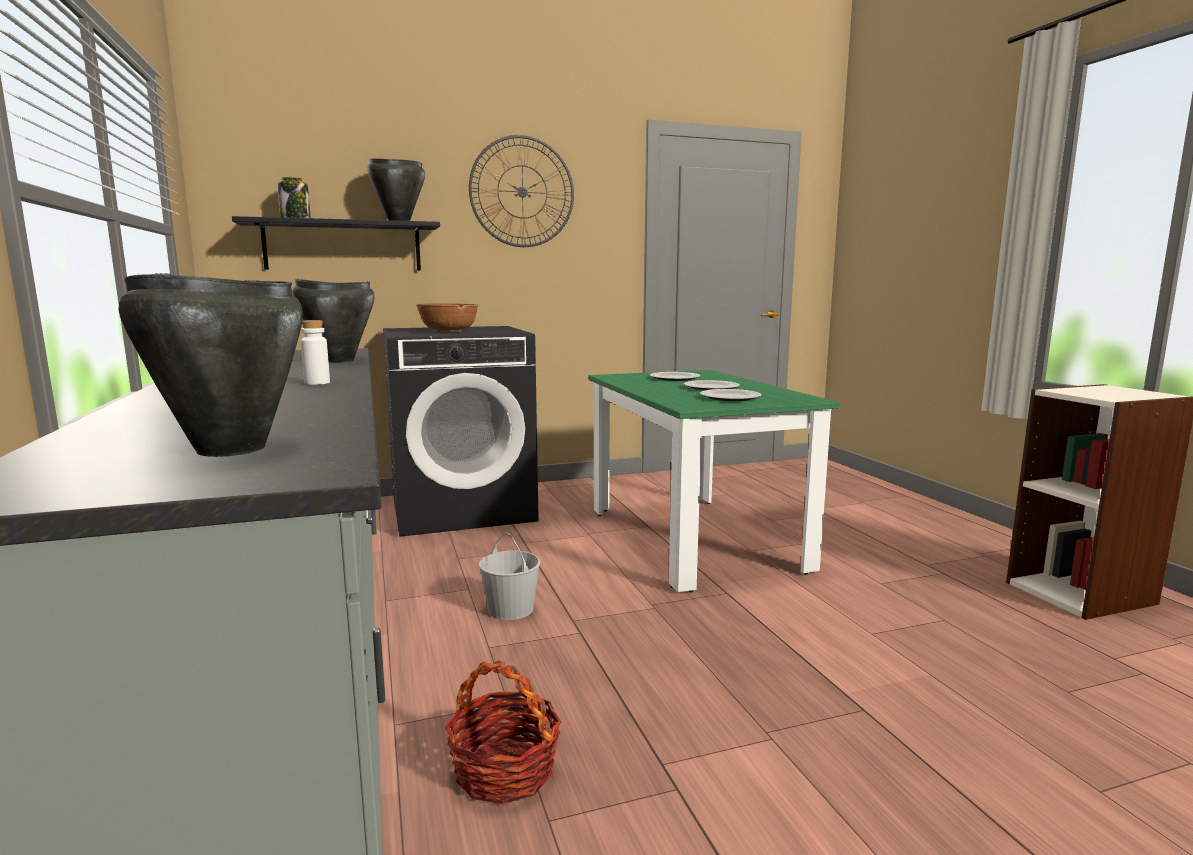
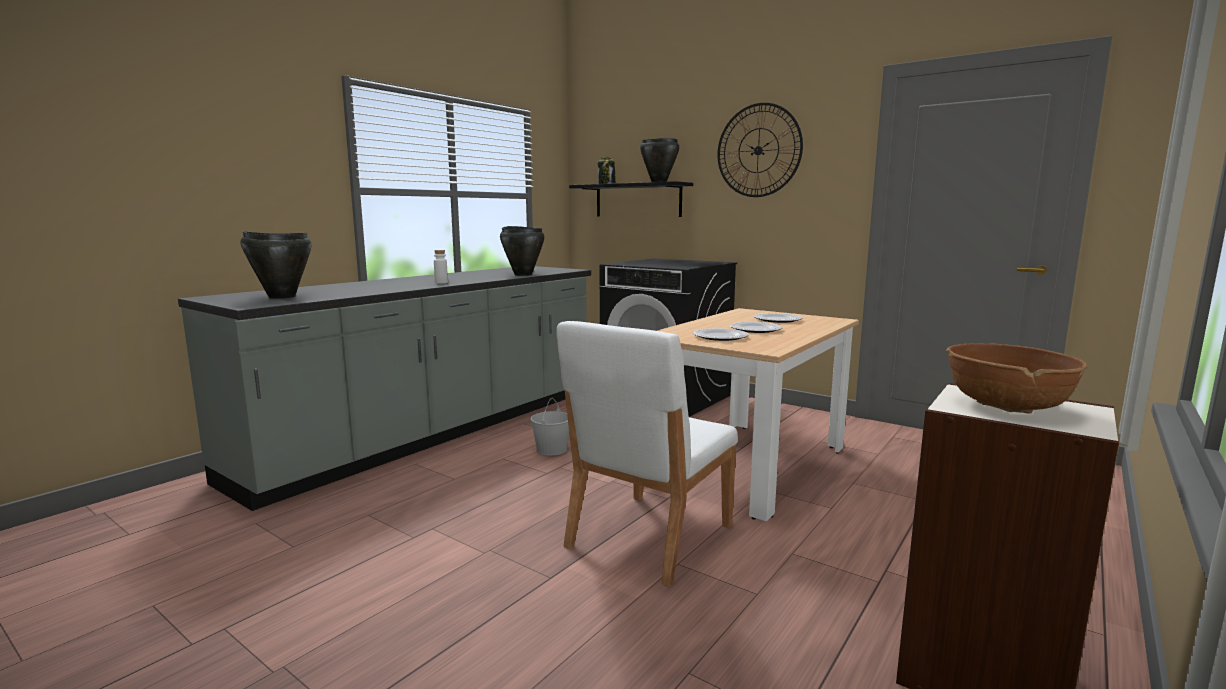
camera: 55 degrees right, 0 degrees up
brown bowl [416,303,478,332] -> brown bowl moved to [946,343,1087,414]
basket [445,660,562,805] -> none
green dining table [589,370,839,593] -> beige dining table [657,308,859,521]
none -> white chair [556,321,738,587]

